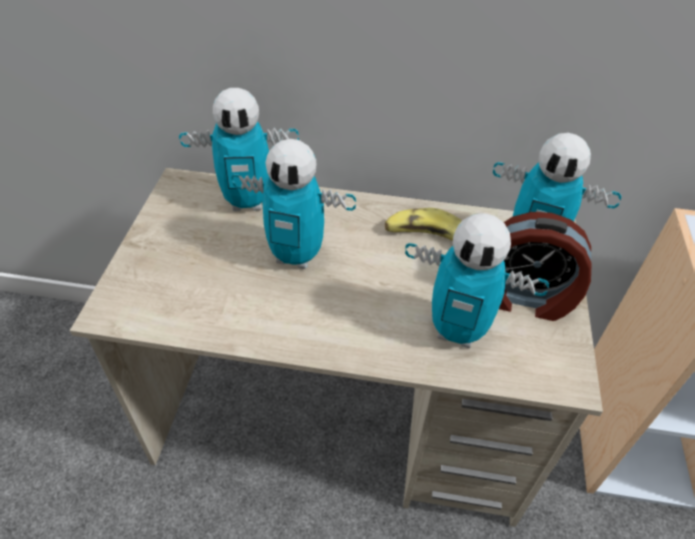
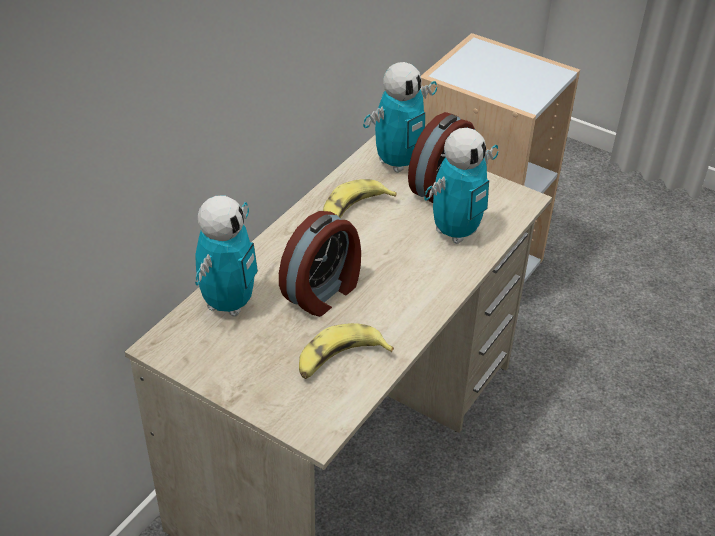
camera: 65 degrees left, 5 degrees down
toy robot [231,139,356,269] -> alarm clock [279,211,361,317]
none -> banana [299,323,394,379]

